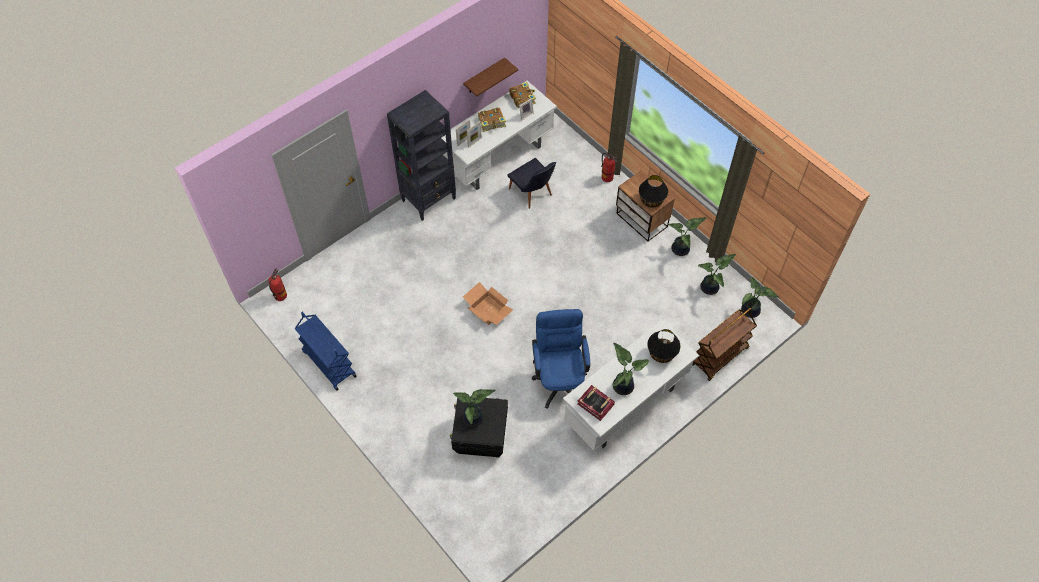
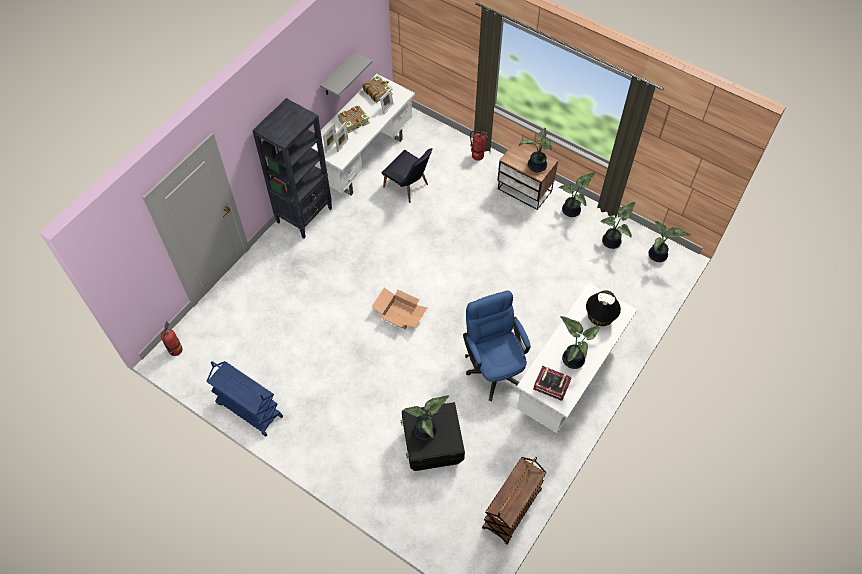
camera: 15 degrees left, 0 degrees up
brown shelf [463,57,518,96] -> grey shelf [320,52,372,96]
black table lamp [639,175,668,208] -> potted plant [519,128,552,172]
brown cart [692,308,757,381] -> brown cart moved to [482,456,547,544]

